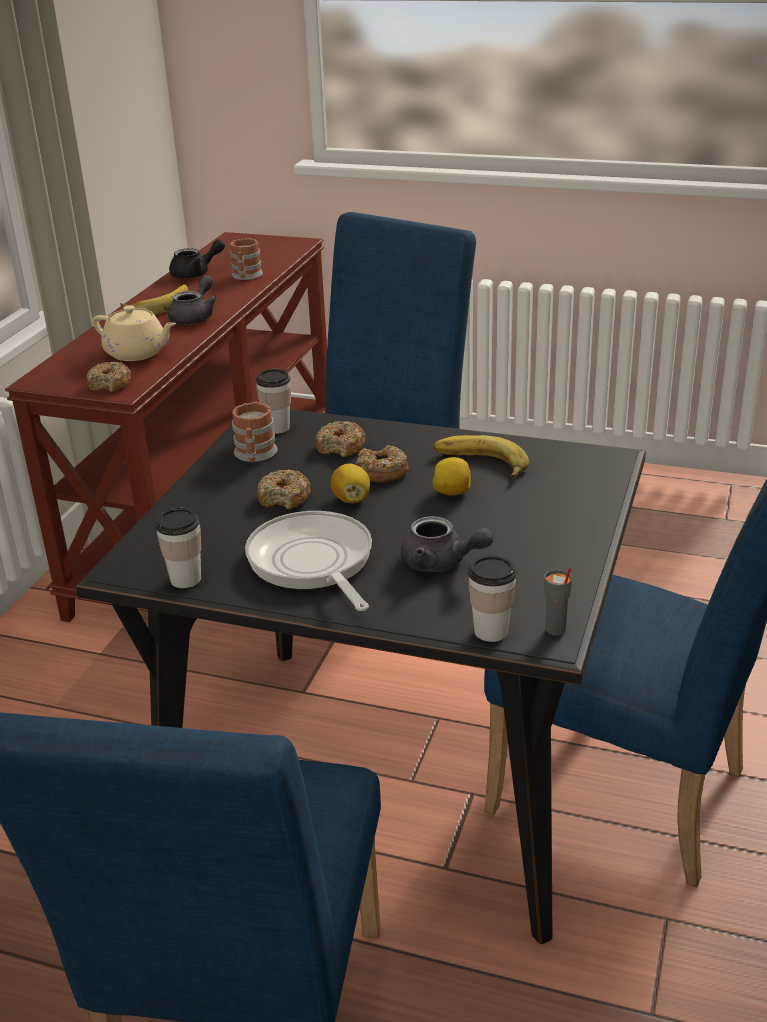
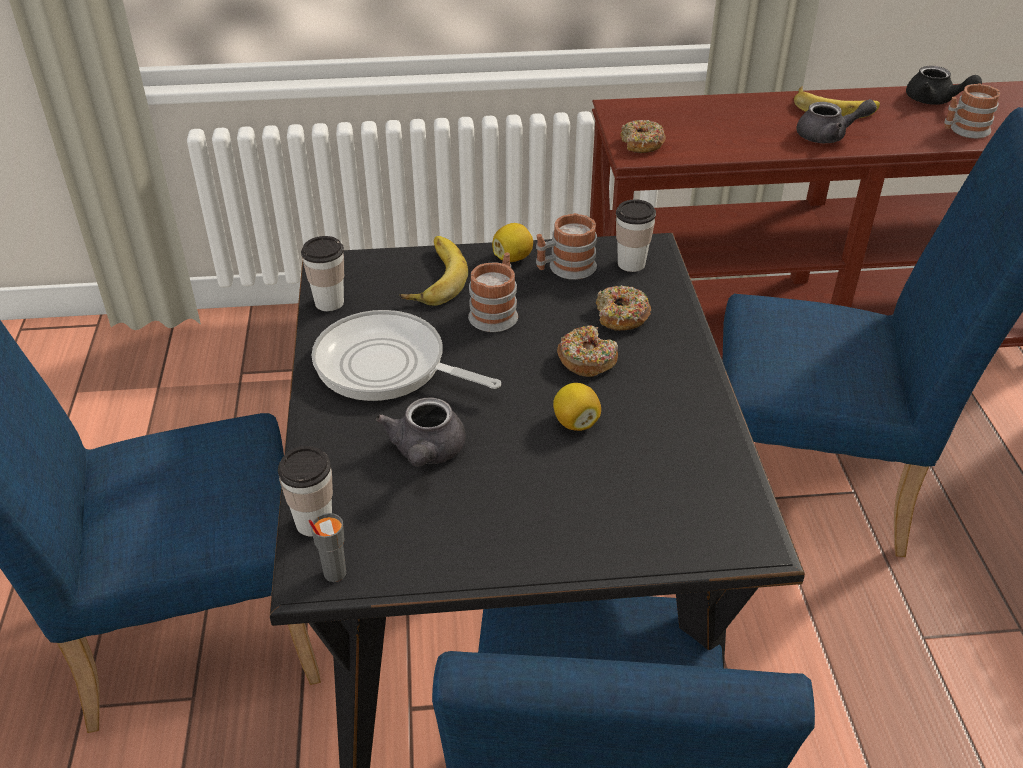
camera: 65 degrees right, 10 degrees up
beige teapot [92,305,176,361] -> none
frying pan [245,511,372,611] -> frying pan turned 105 degrees counterclockwise [312,310,501,401]
donut [257,469,311,509] -> mug [468,253,518,332]
lemon [330,464,370,503] -> lemon moved to [492,223,533,262]
banana [434,435,529,478] -> banana moved to [400,236,468,306]

